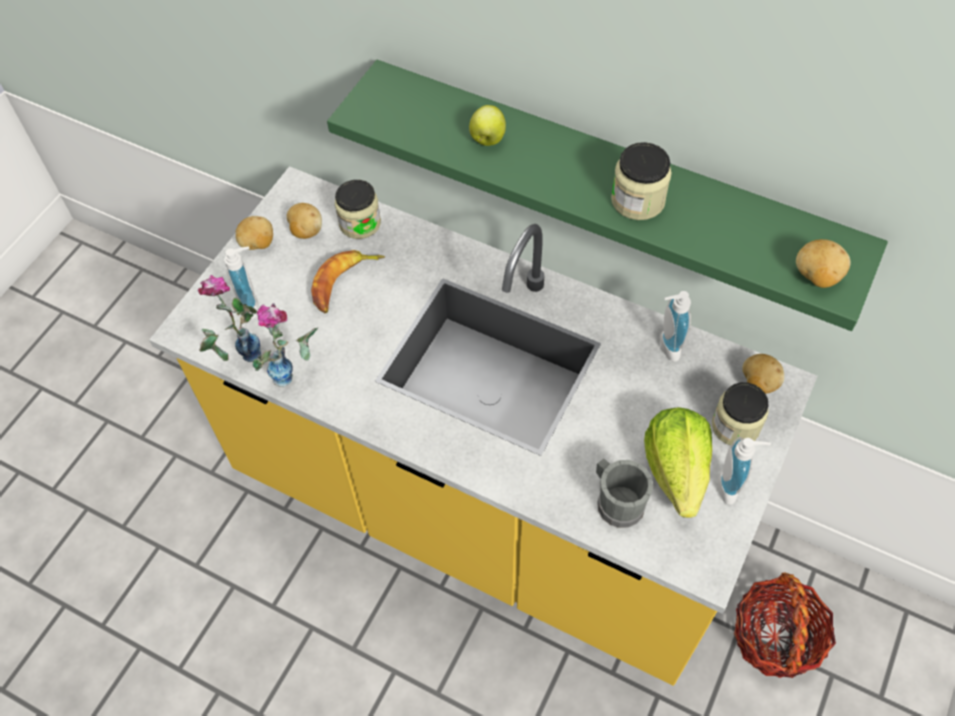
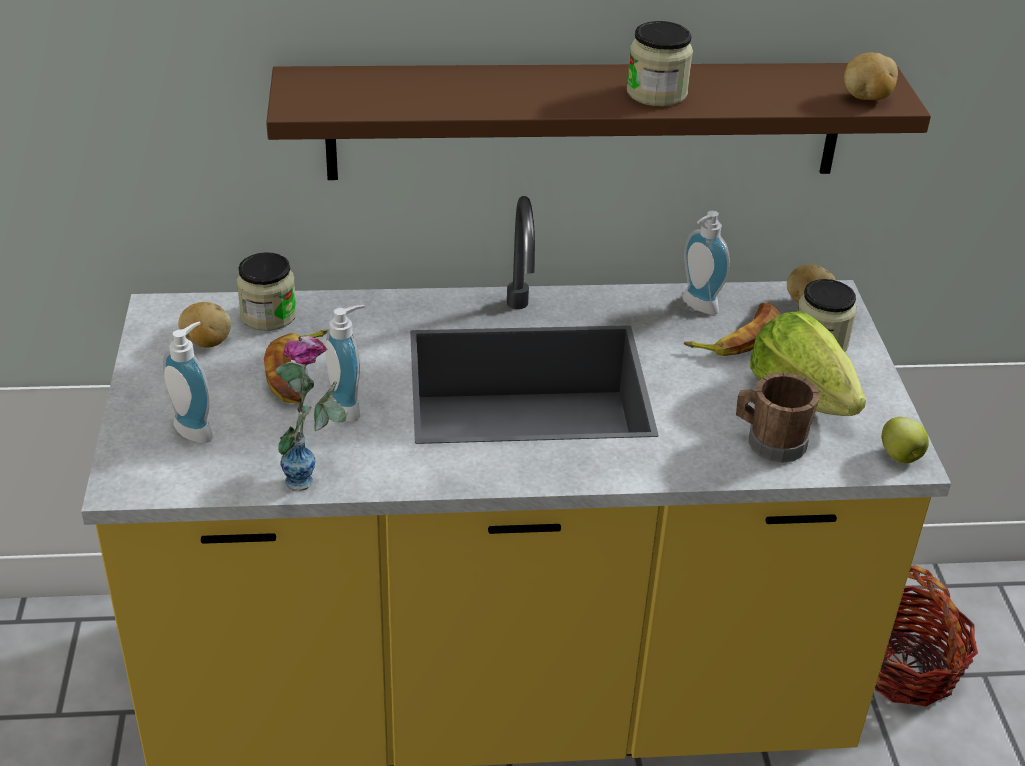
camera: 35 degrees left, 20 degrees down
vase [198,275,261,362] -> none
potato [236,216,273,250] -> none
green shelf [327,60,888,331] -> brown shelf [266,63,931,180]
apple [469,105,506,146] -> apple moved to [882,417,929,463]
grey mug [596,459,653,528] -> brown mug [736,373,819,463]
soap dispenser [718,437,771,505] -> soap dispenser moved to [325,305,365,422]
none -> banana [684,303,780,356]

